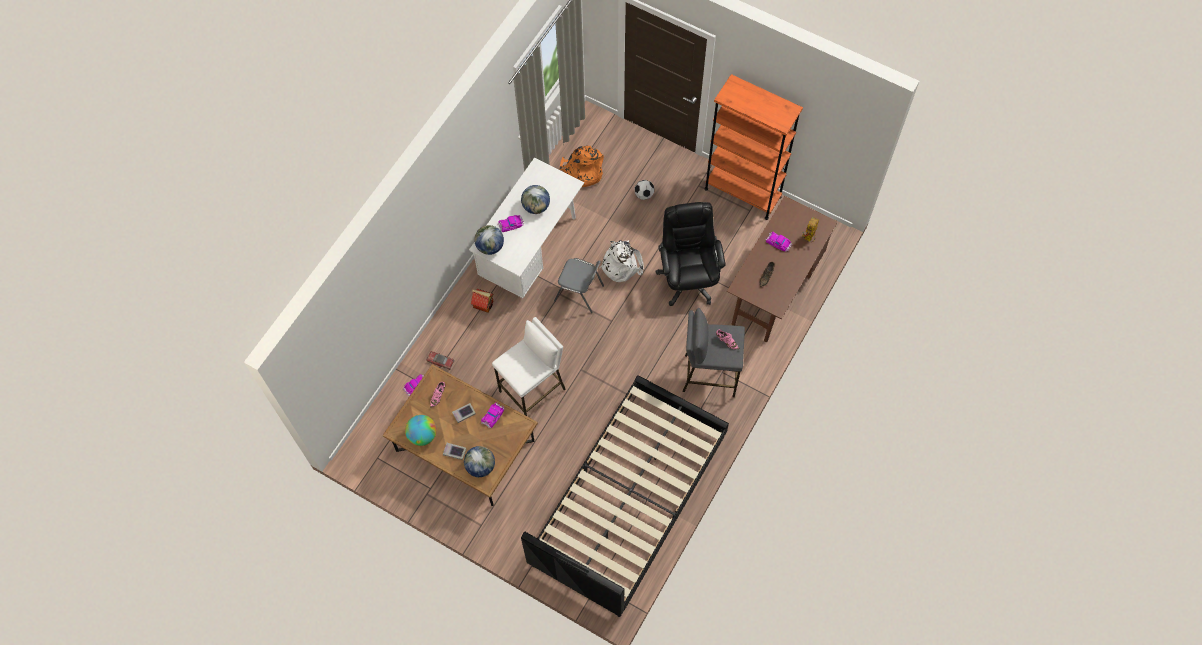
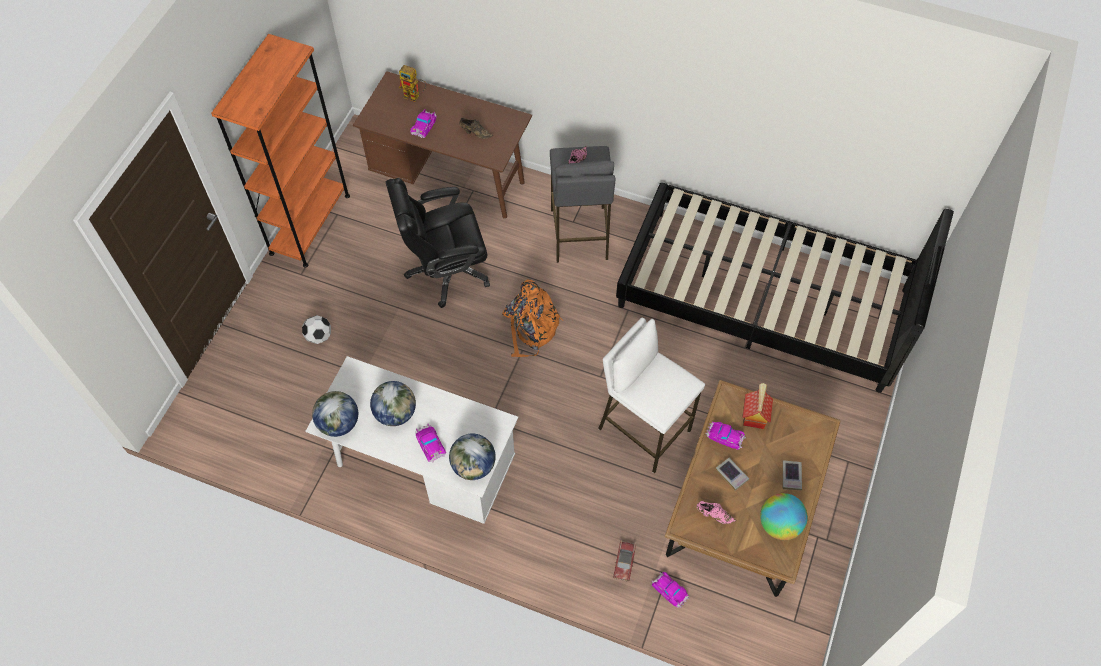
camera: 100 degrees left, 5 degrees down
globe [464,446,495,477] -> globe moved to [312,391,358,437]
toy house [471,289,493,313] -> toy house moved to [742,383,773,429]
grey chair [554,258,604,313] -> none
orange backpack [560,145,604,188] -> orange backpack moved to [502,279,563,357]
white backpack [599,240,644,282] -> none

